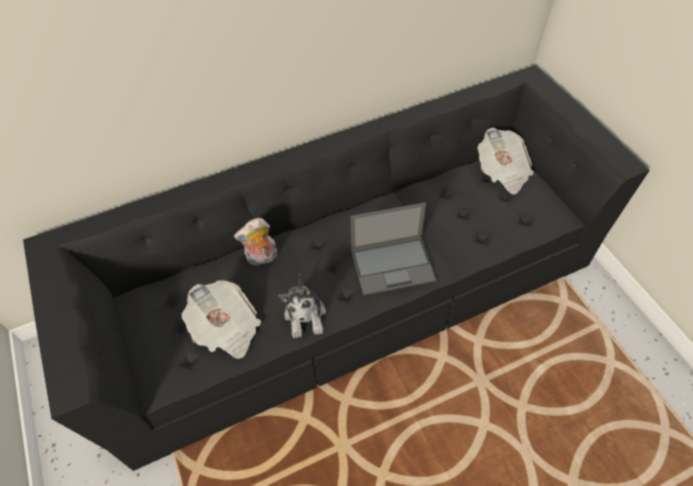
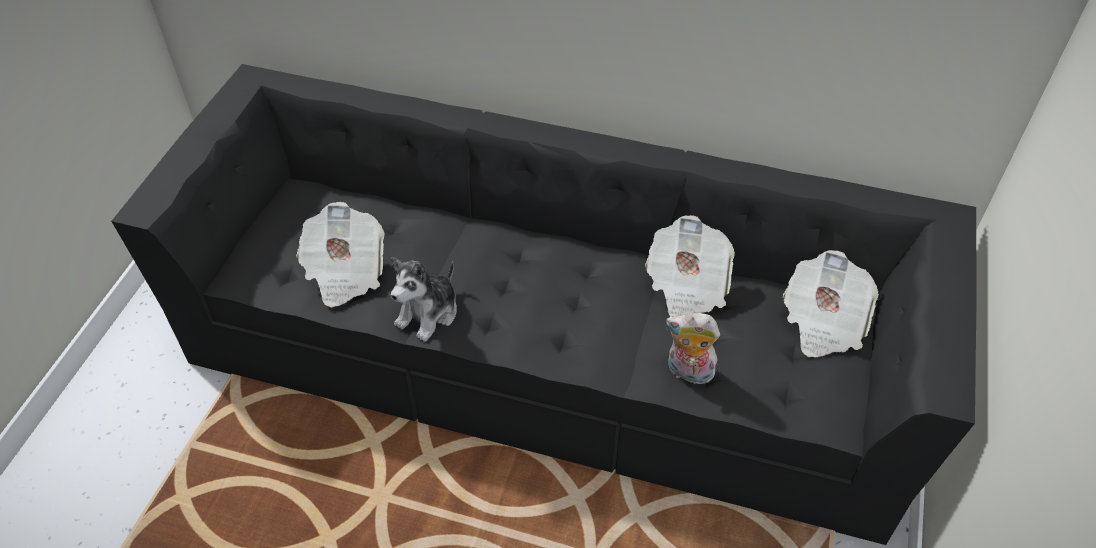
camera: 40 degrees right, 5 degrees down
plush toy [234,218,277,266] -> plush toy moved to [666,312,720,384]
laptop [351,203,436,295] -> none
none -> newspaper [645,215,735,317]

